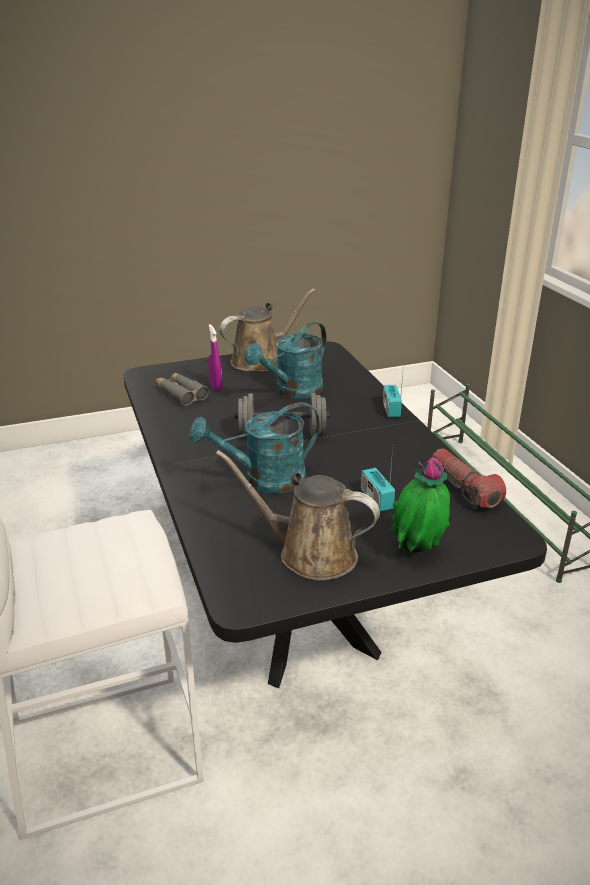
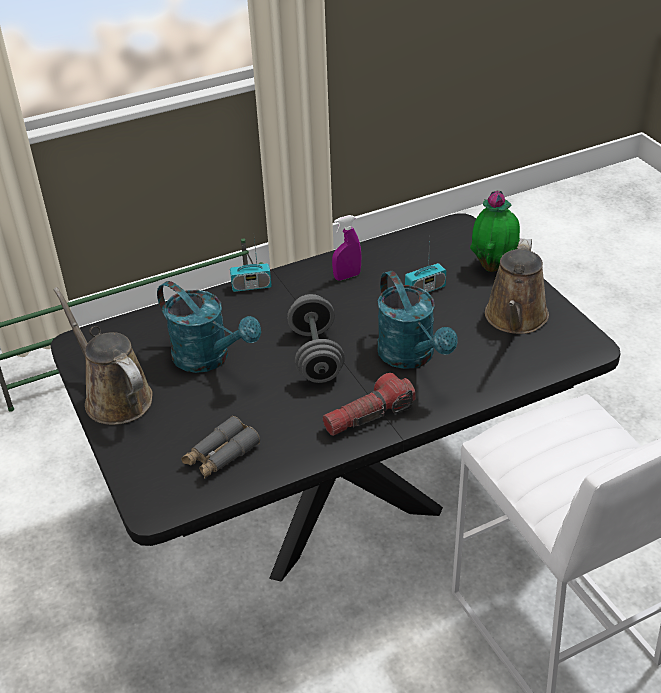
camera: 95 degrees left, 10 degrees up
purple spray bottle [208,324,222,391] -> purple spray bottle moved to [332,215,361,280]
flashlight [432,448,506,509] -> flashlight moved to [322,373,416,436]

